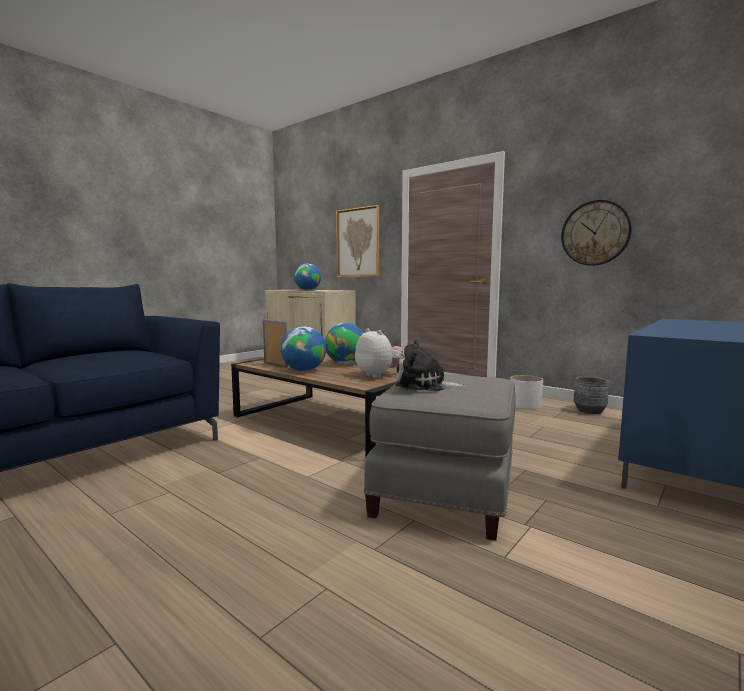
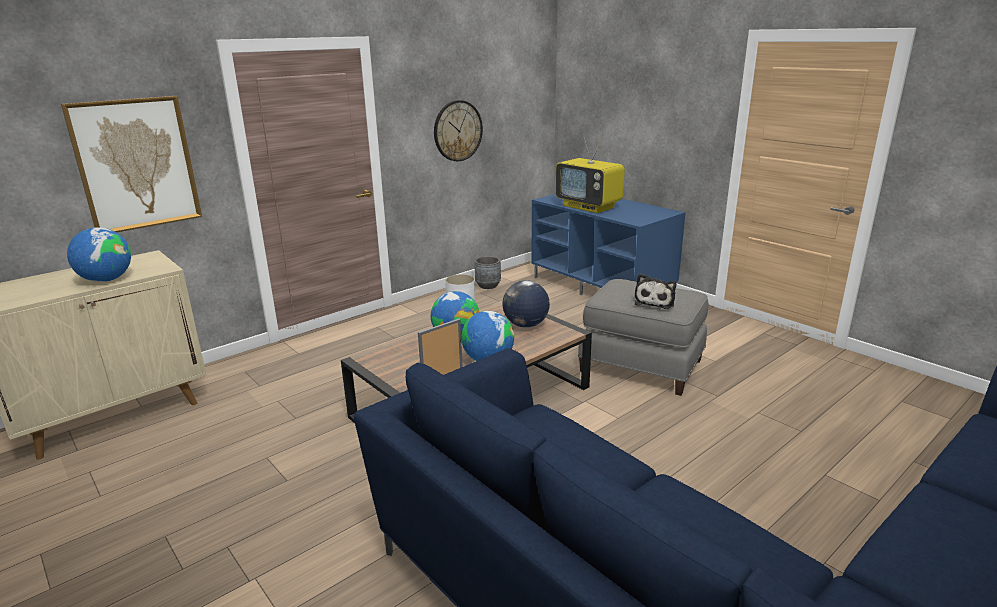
camera: 80 degrees left, 15 degrees up
plush toy [355,328,402,378] -> globe [503,280,550,328]
none -> television [556,134,625,213]

